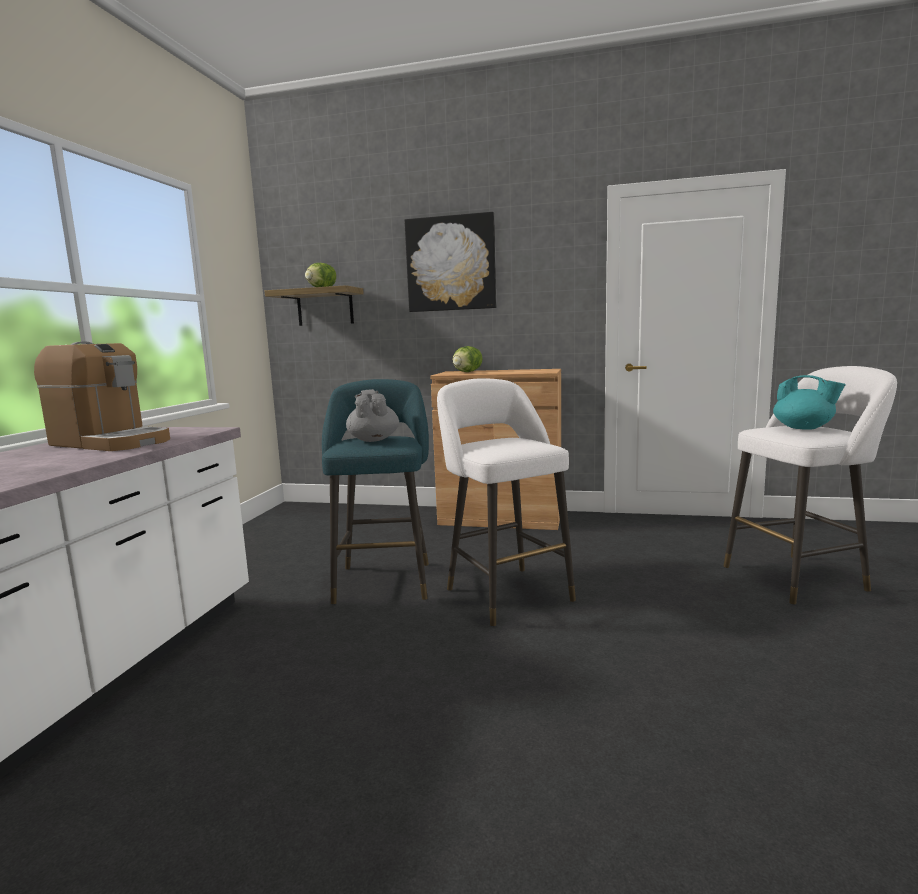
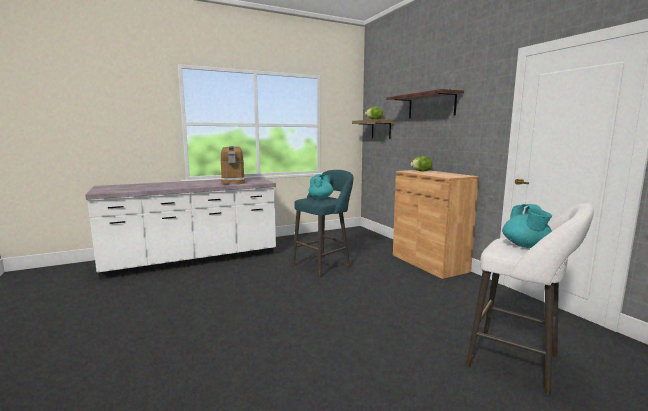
camera: 50 degrees right, 0 degrees up
grey teapot [346,389,399,442] -> turquoise teapot [309,174,333,199]
picture [404,212,497,312] -> shelf [386,89,464,118]
white stool [437,378,576,626] -> none

